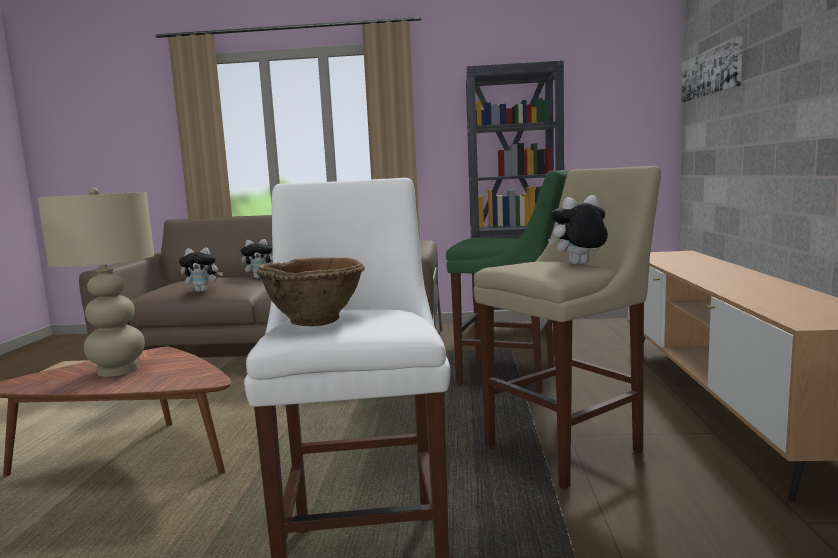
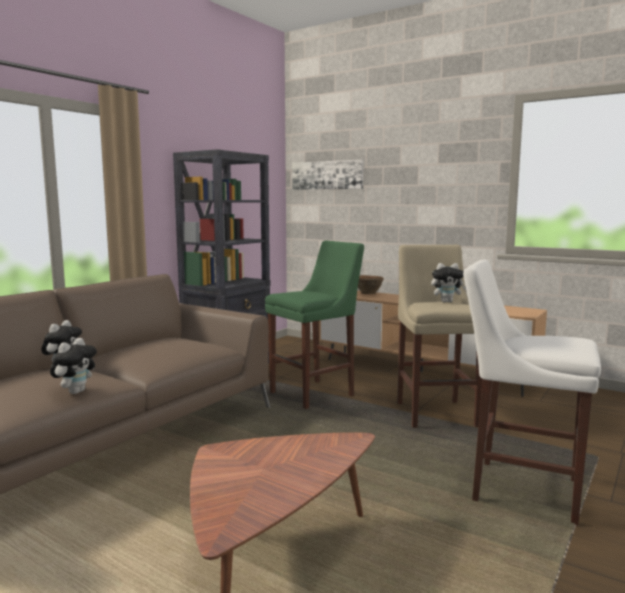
camera: 60 degrees left, 0 degrees up
beige table lamp [37,187,154,377] -> none
brown bowl [256,257,365,326] -> brown bowl moved to [358,275,384,294]
plush toy [548,195,608,264] -> plush toy turned 105 degrees counterclockwise [431,263,466,303]

